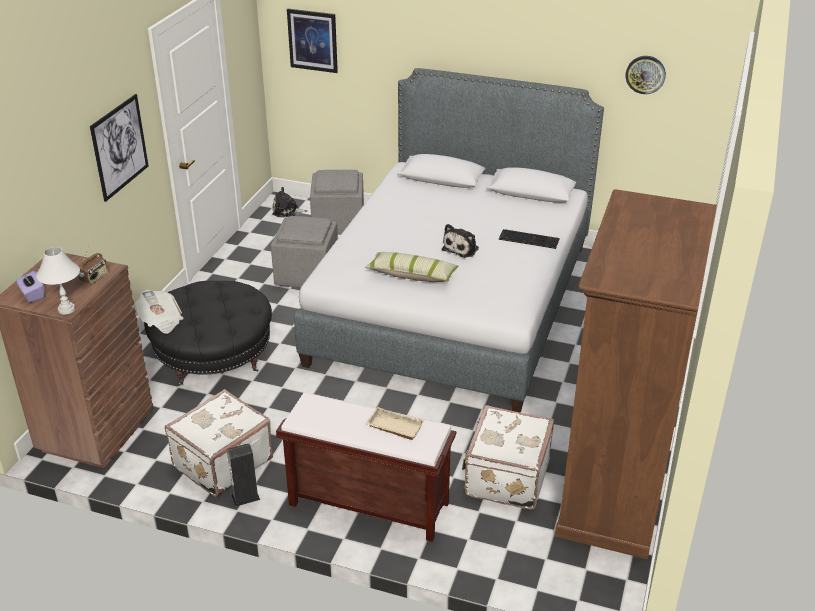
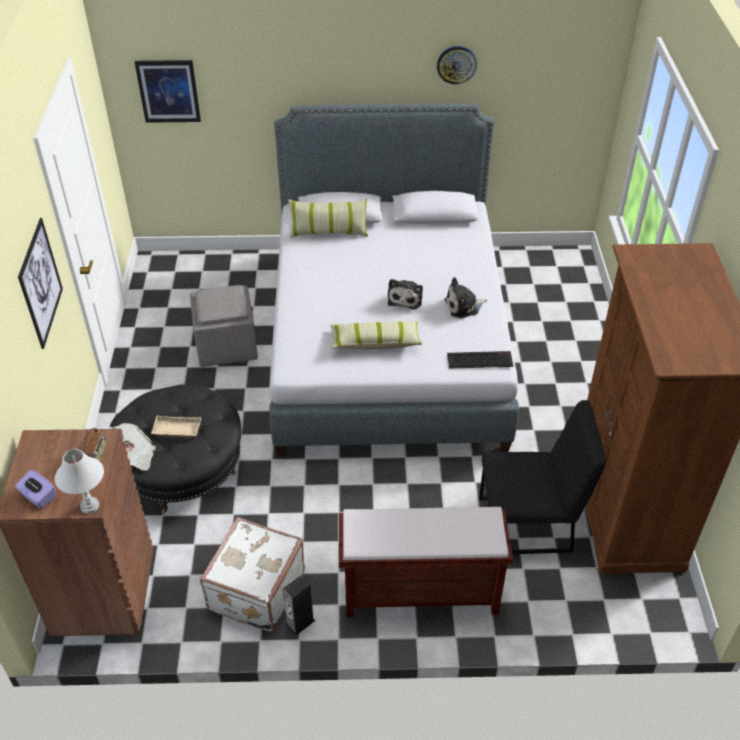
camera: 20 degrees left, 10 degrees up
plush toy [272,187,307,217] -> plush toy moved to [444,277,487,318]
grey ottoman [310,170,364,235] -> none
beige tray [366,407,424,440] -> beige tray moved to [151,415,201,438]
white suitcase [462,405,554,510] -> black chair [479,400,606,554]
keyboard [499,229,559,249] -> keyboard moved to [447,351,513,369]
wall clock [625,56,666,94] -> wall clock moved to [437,46,477,84]
none -> pillow [288,199,368,238]

